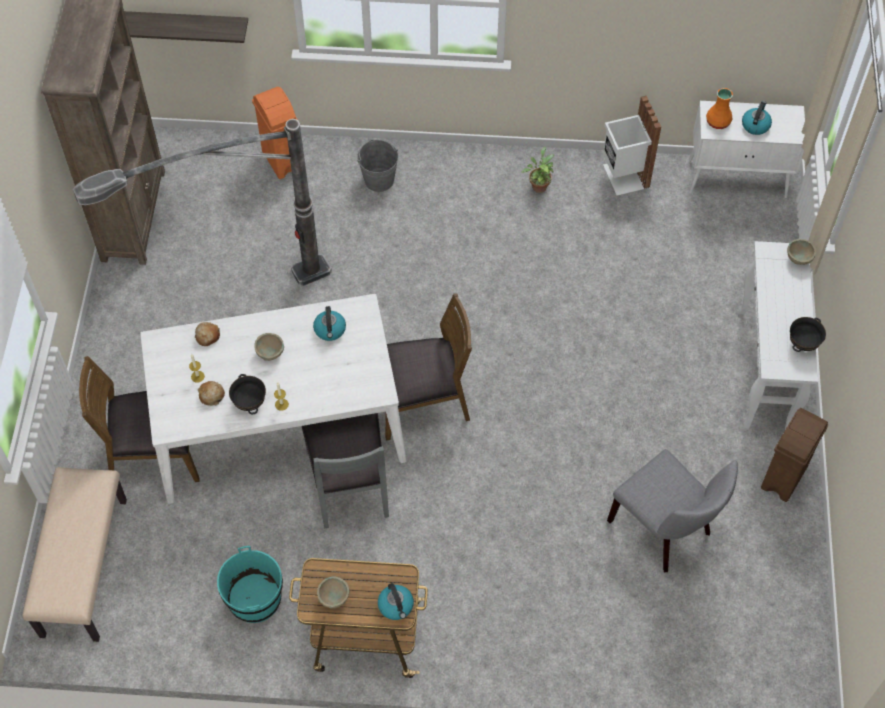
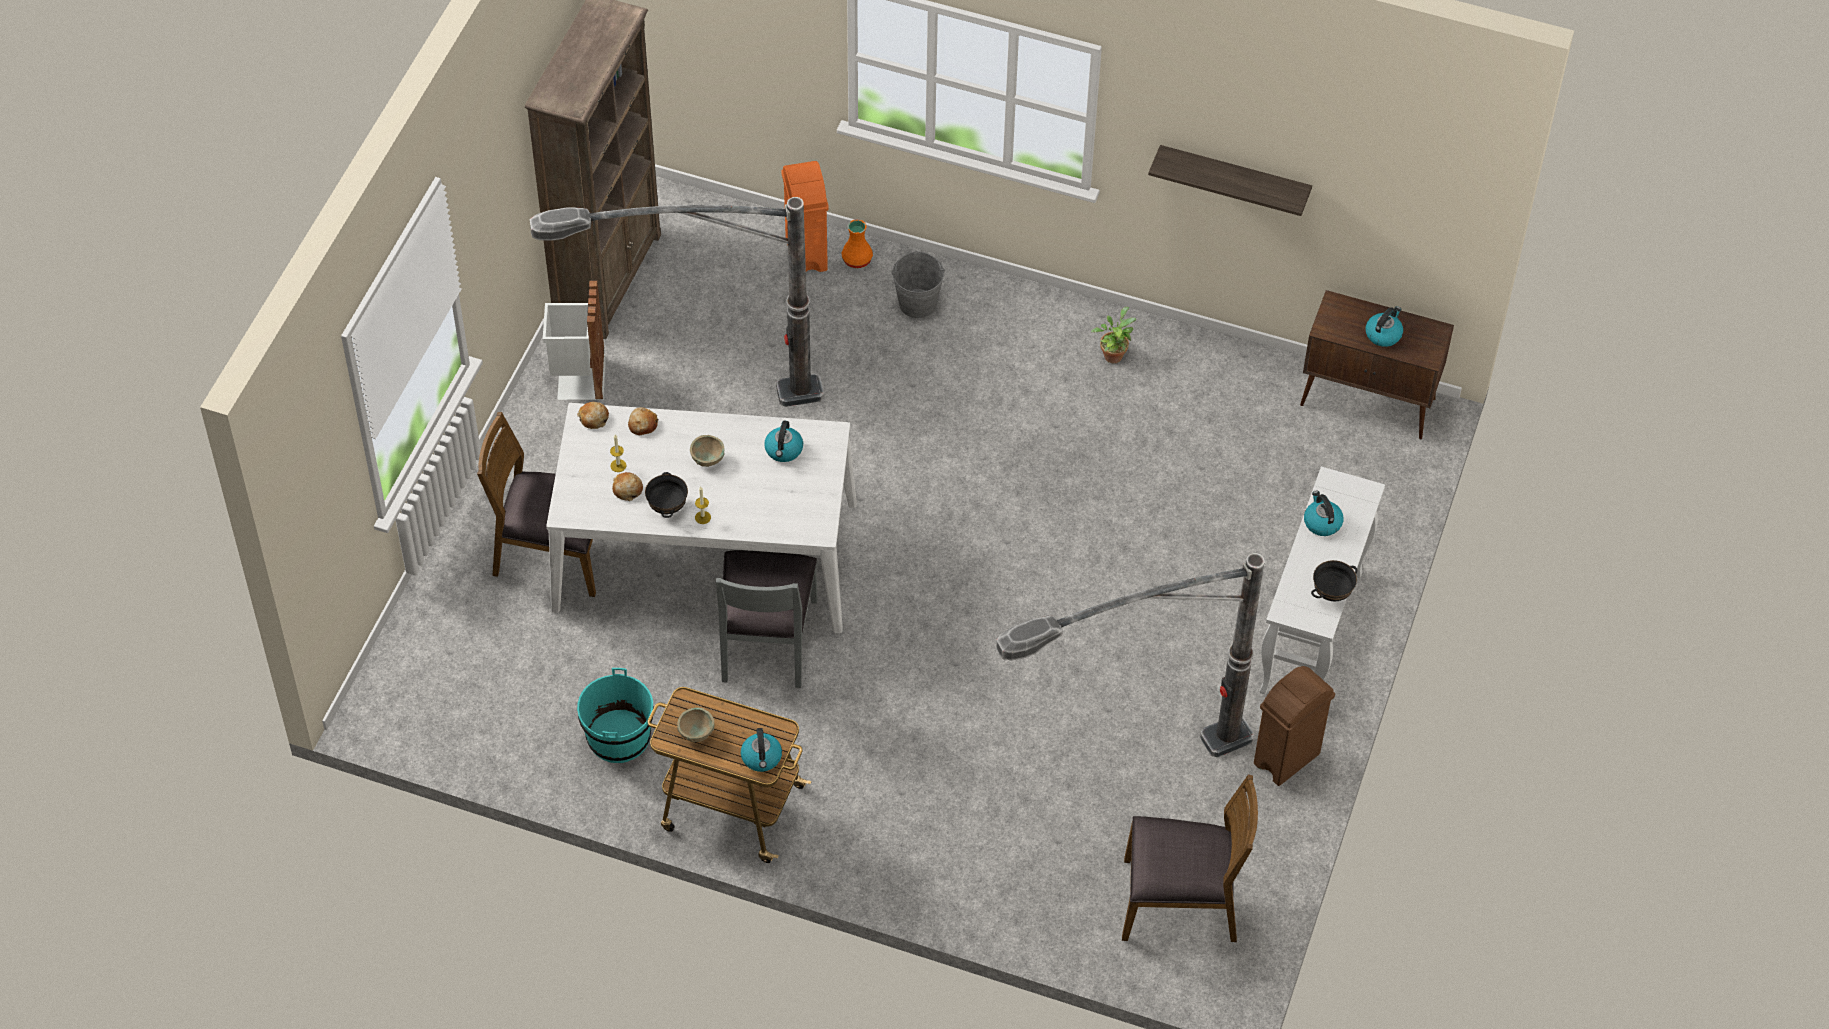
camera: 15 degrees right, 5 degrees down
beige bench [23,467,127,642] -> none
shelf [124,11,248,43] -> shelf moved to [1148,145,1312,216]
brown chair [385,293,472,441] -> brown chair moved to [1122,775,1258,942]
white trash can [603,96,661,195] -> white trash can moved to [543,280,606,400]
grey chair [607,449,738,572] -> floor lamp [996,553,1265,757]
white cabinet [689,101,805,198] -> brown cabinet [1300,290,1454,439]
orange vase [706,88,733,129] -> orange vase moved to [842,219,873,268]
beige bowl [787,239,816,265] -> none
none -> bread [577,402,609,429]
none -> kettle [1304,491,1344,536]

